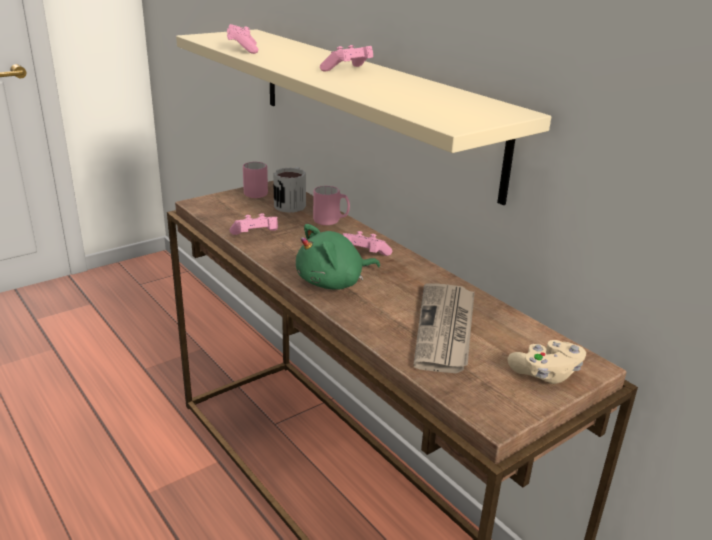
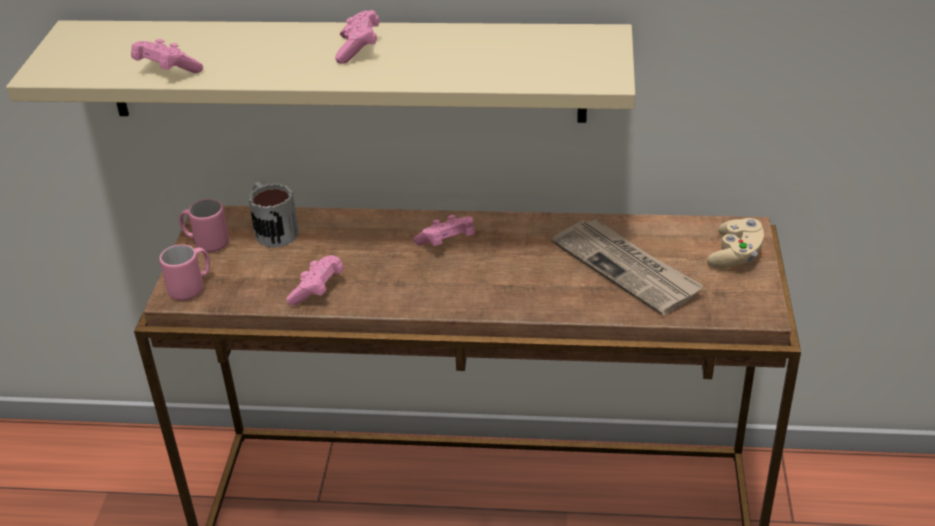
camera: 45 degrees left, 10 degrees up
green plush toy [296,224,380,290] -> none
pink mug [313,186,350,225] -> pink mug moved to [160,244,210,300]

